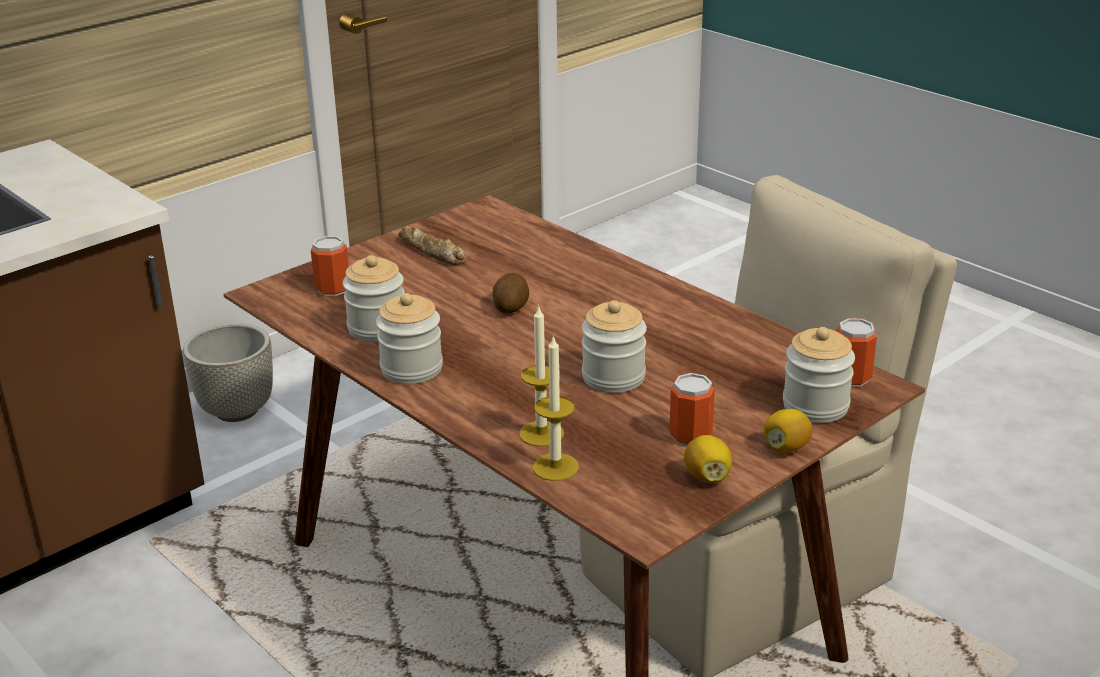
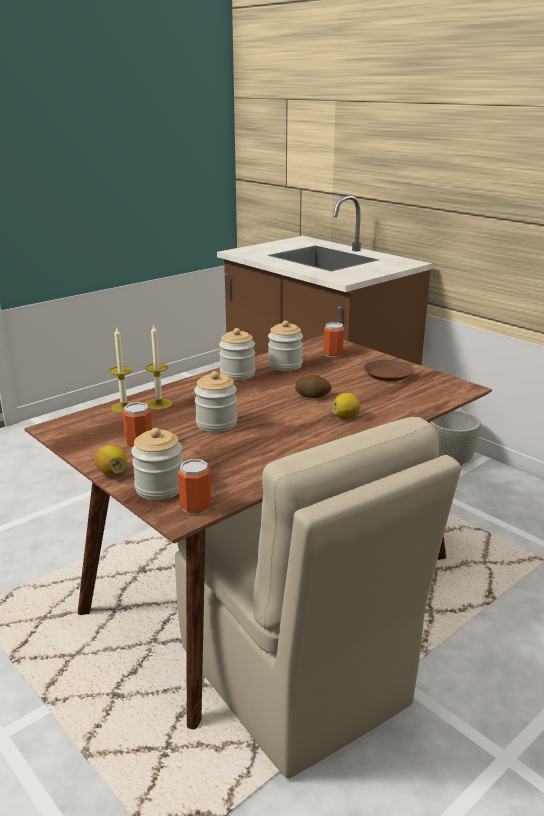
camera: 90 degrees right, 5 degrees down
bread [398,226,467,265] -> brown plate [364,360,414,382]
lemon [684,435,732,483] -> lemon moved to [332,393,360,419]

